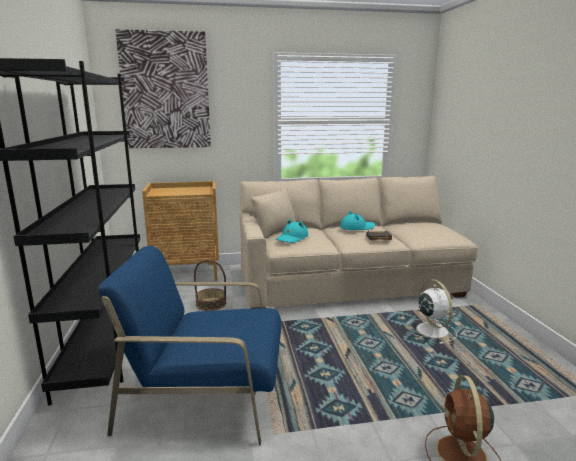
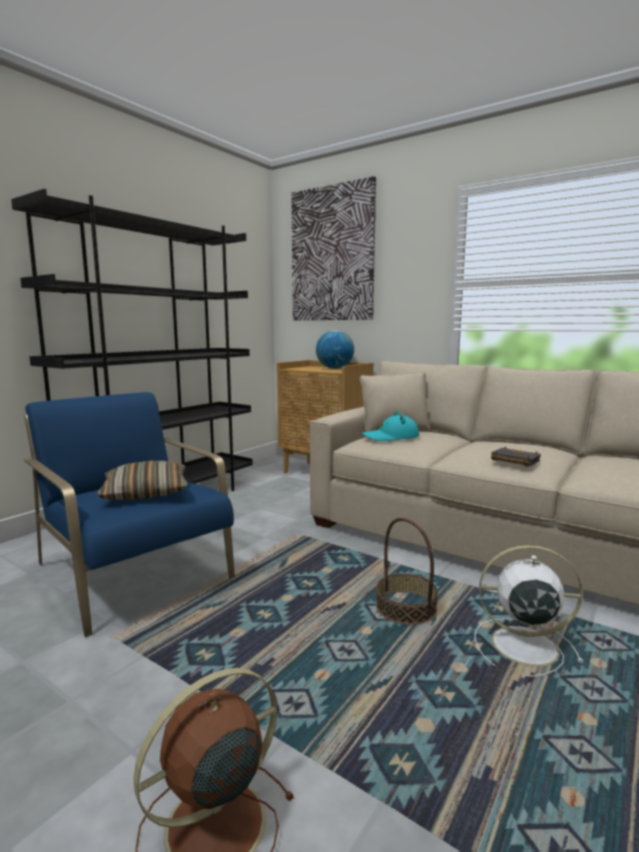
camera: 45 degrees right, 5 degrees down
basket [194,260,226,311] -> basket moved to [376,518,438,625]
turquoise hat [340,211,375,230] -> none
white fan [409,279,457,344] -> white fan turned 105 degrees counterclockwise [474,545,584,677]
none -> pillow [97,461,188,500]
none -> globe [316,330,354,369]

